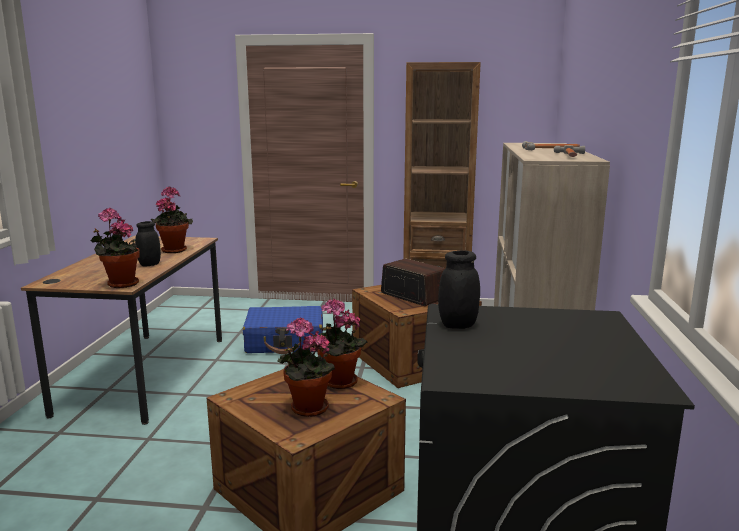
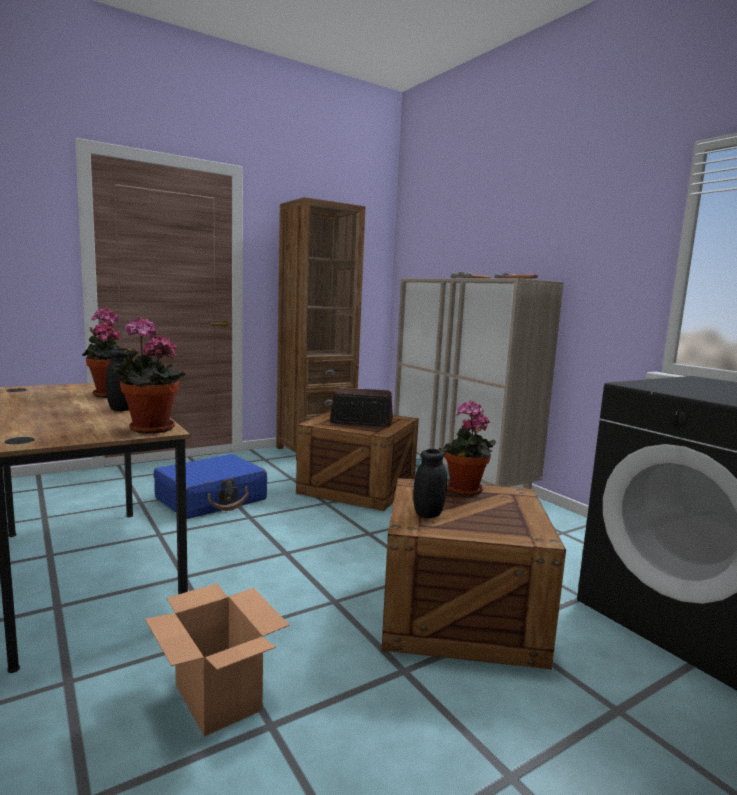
camera: 40 degrees left, 5 degrees down
potted plant [278,317,335,417] -> none
black jar [438,250,480,329] -> black jar moved to [413,449,447,518]
none -> cardboard box [145,583,290,737]

